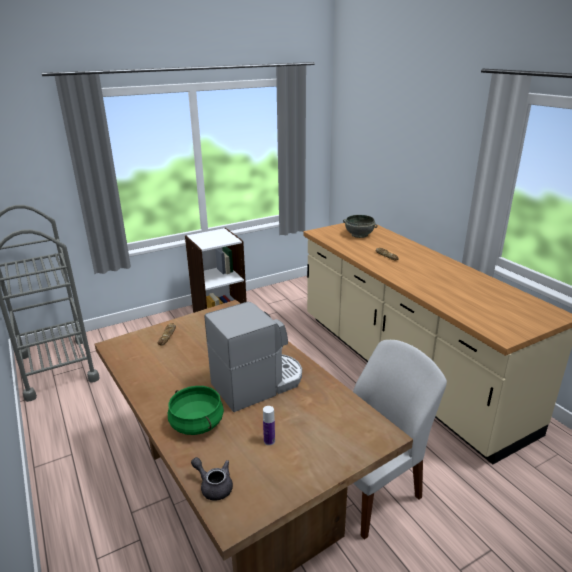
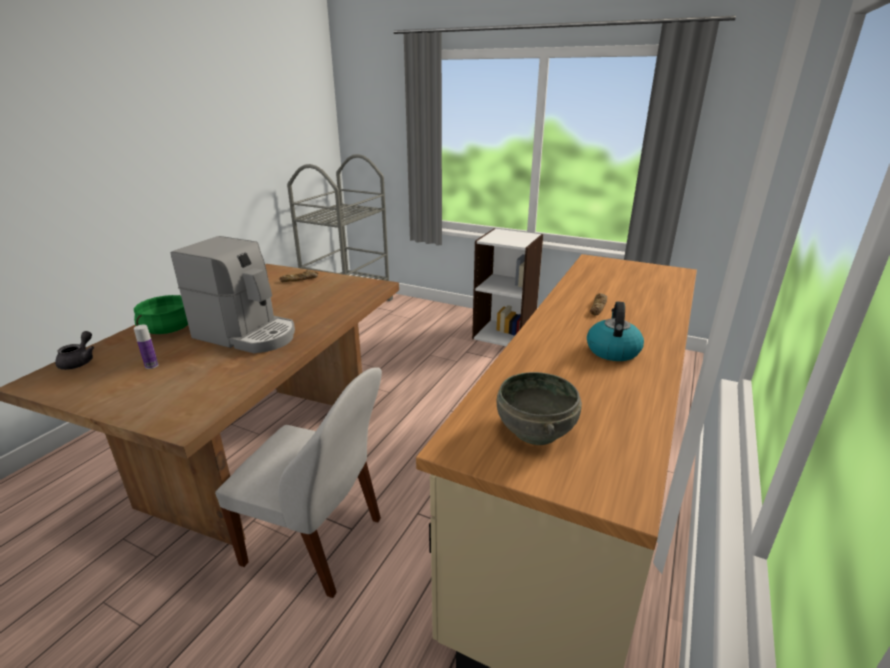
camera: 55 degrees right, 0 degrees up
grey bowl [343,215,378,238] -> grey bowl moved to [497,372,582,445]
none -> kettle [587,302,644,361]

